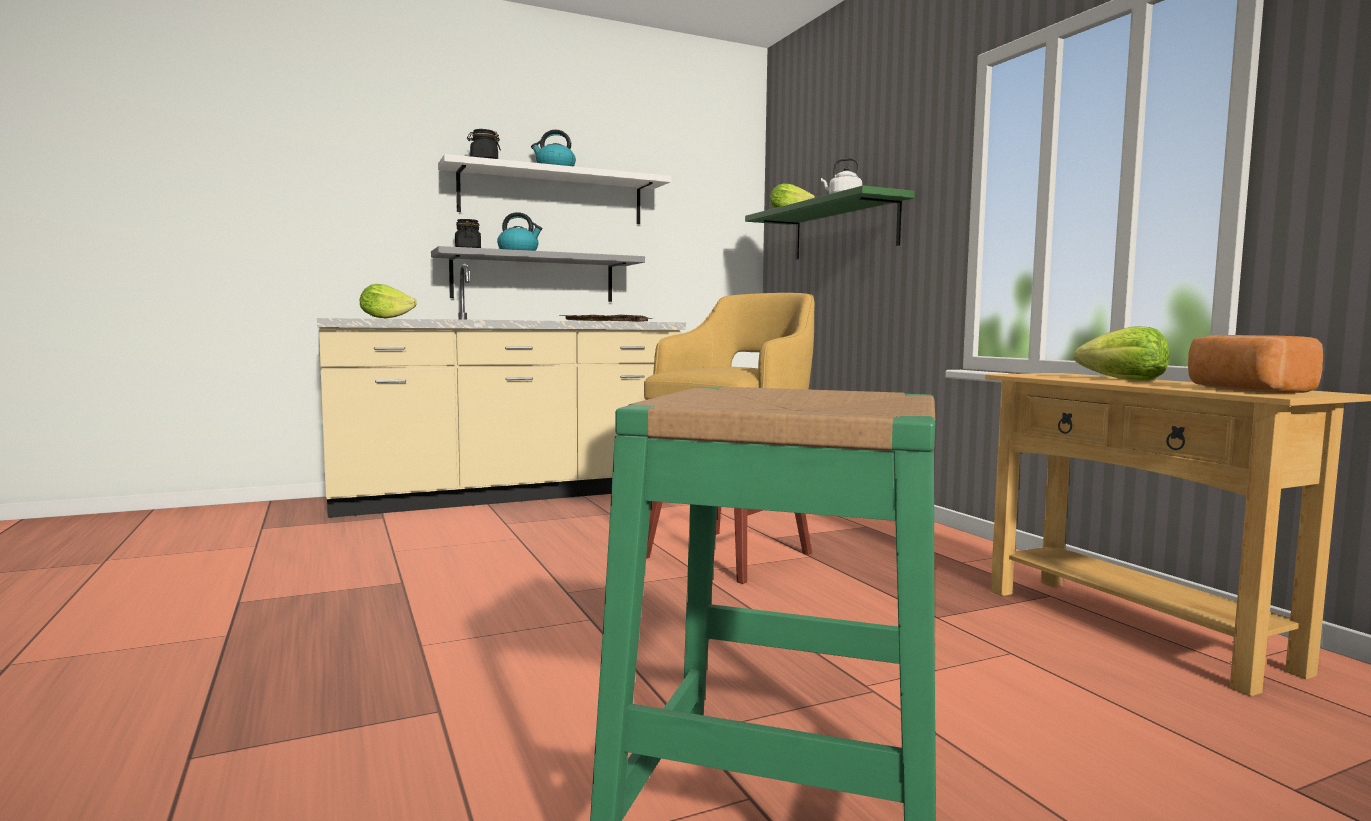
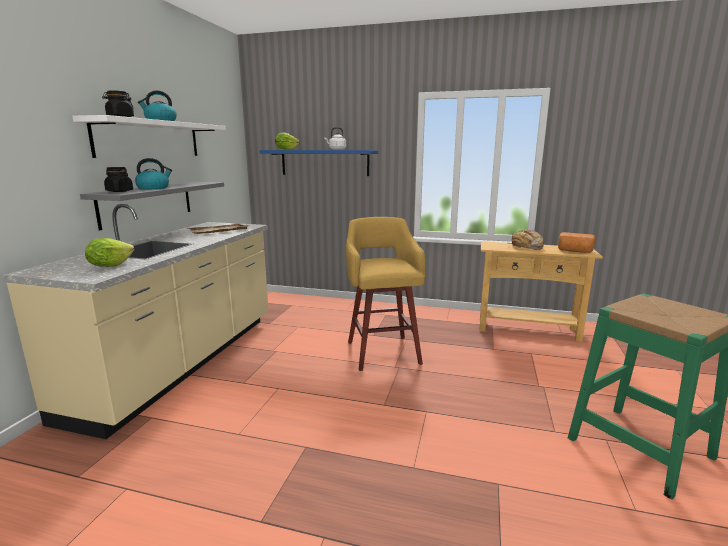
camera: 50 degrees left, 10 degrees up
green shelf [745,186,915,259] -> blue shelf [259,150,379,176]
lettuce [1074,327,1169,381] -> bread [507,230,544,250]

